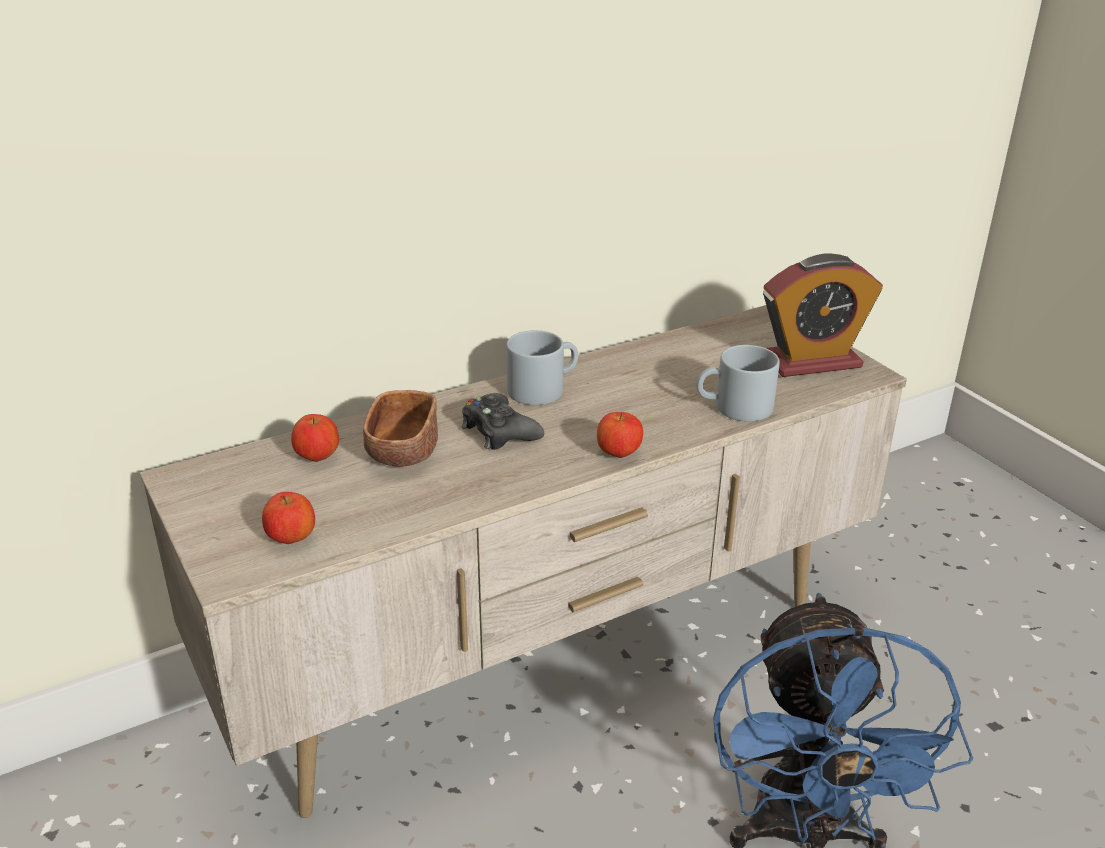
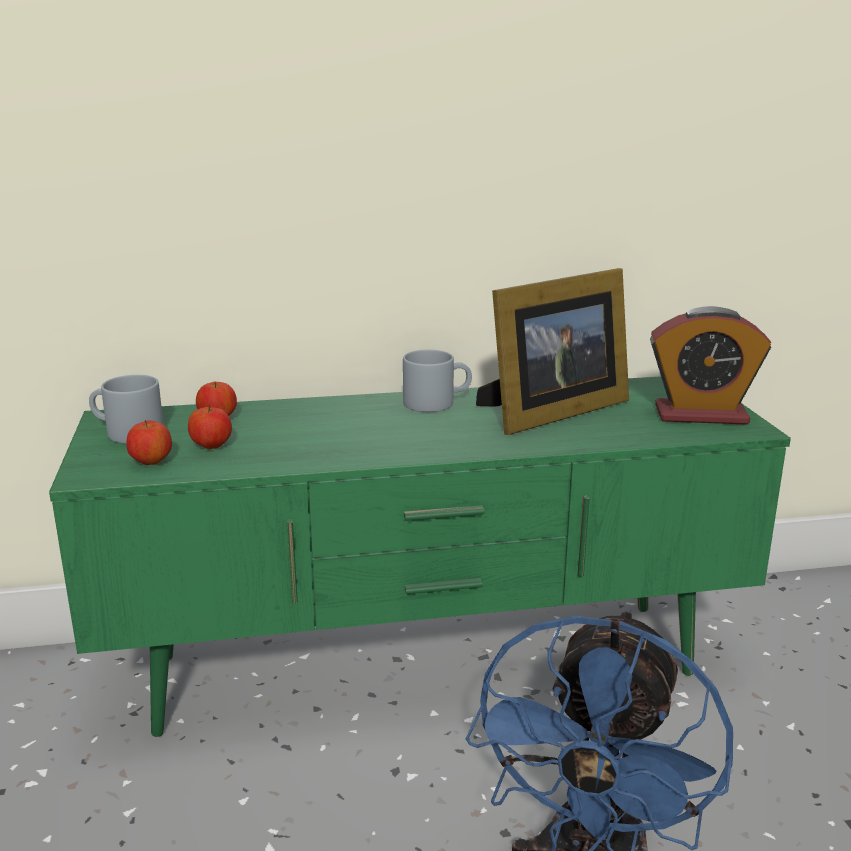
camera: 20 degrees right, 10 degrees down
beige tv stand [139,305,907,818] -> green tv stand [49,376,791,737]
brown bowl [363,390,438,467] -> none
black game controller [462,393,544,450] -> none
apple [597,412,643,458] -> apple moved to [188,405,232,449]
grey mug [696,345,780,422] -> grey mug moved to [89,375,164,443]
none -> picture frame [476,268,629,435]

